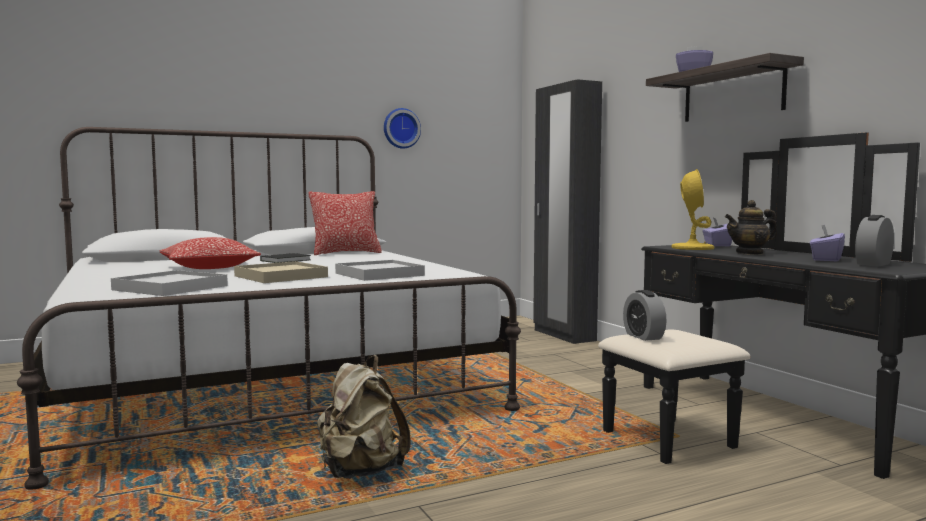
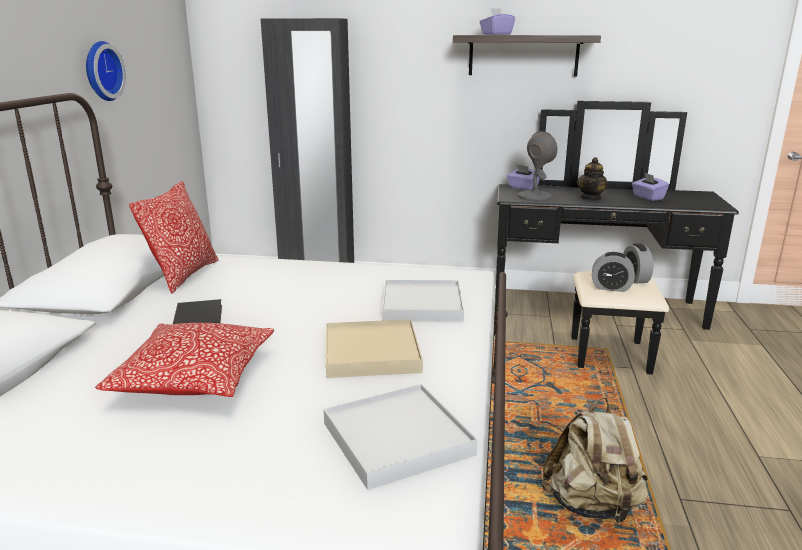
camera: 55 degrees left, 15 degrees up
yellow table lamp [672,169,714,250] -> grey table lamp [518,131,557,201]
alarm clock [855,215,894,267] -> alarm clock moved to [623,243,653,284]

